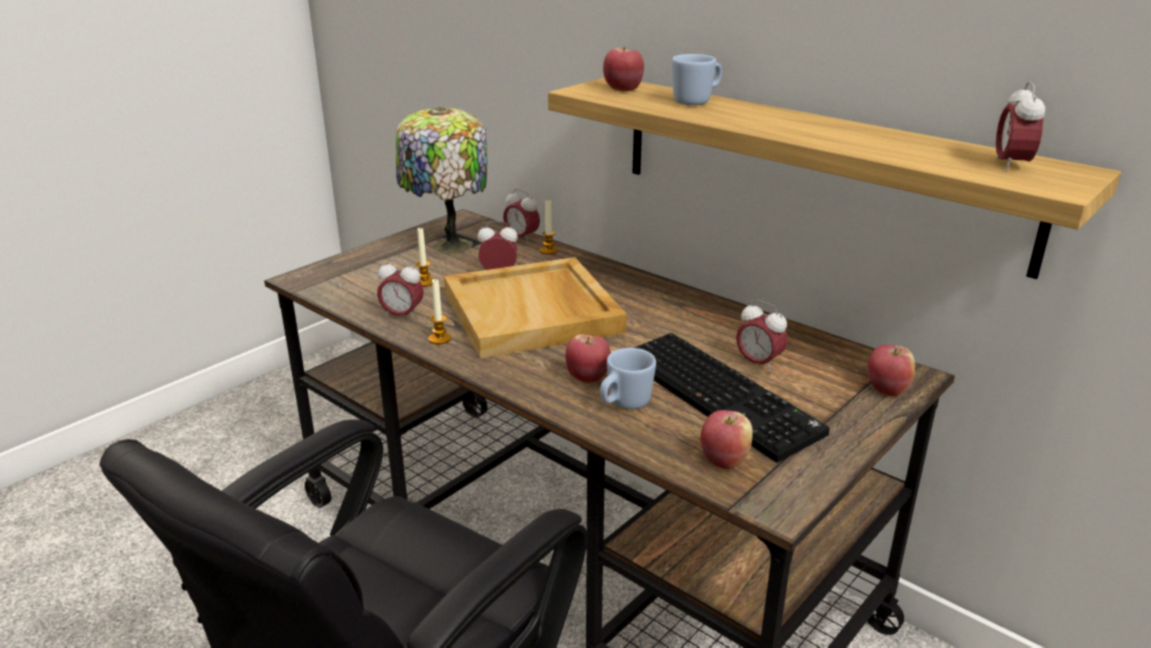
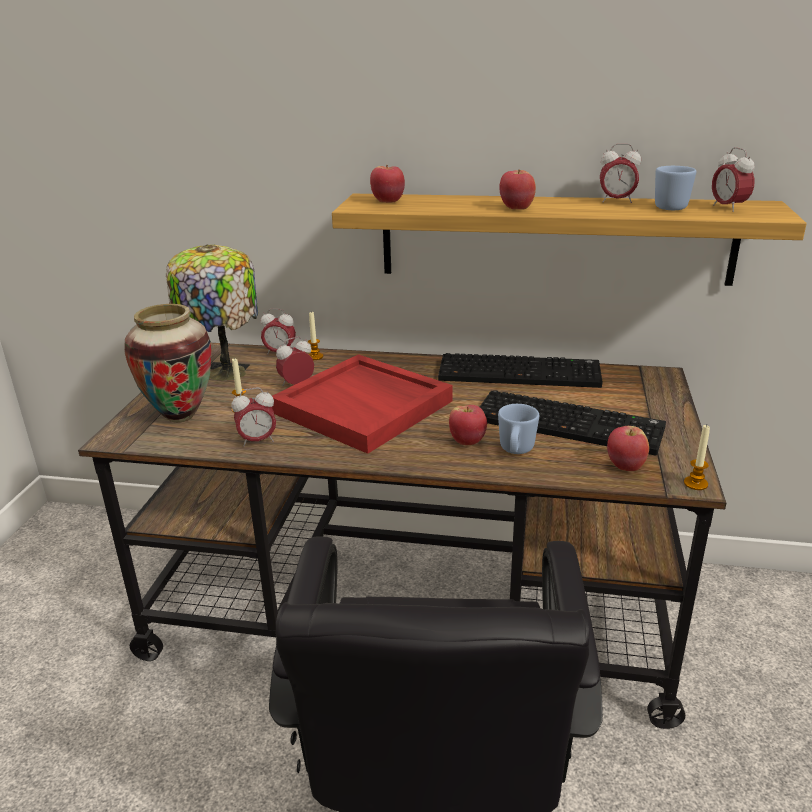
camera: 30 degrees left, 0 degrees up
candle [428,279,451,344] -> candle moved to [684,425,710,490]
beige tray [444,257,627,359] -> red tray [272,354,453,454]
blue mug [672,54,722,105] -> blue mug moved to [655,166,696,210]
alarm clock [736,301,788,372] -> alarm clock moved to [600,144,641,203]
apple [867,345,915,396] -> apple moved to [500,170,536,210]
none -> vase [124,304,211,423]
none -> keyboard [438,353,602,388]

